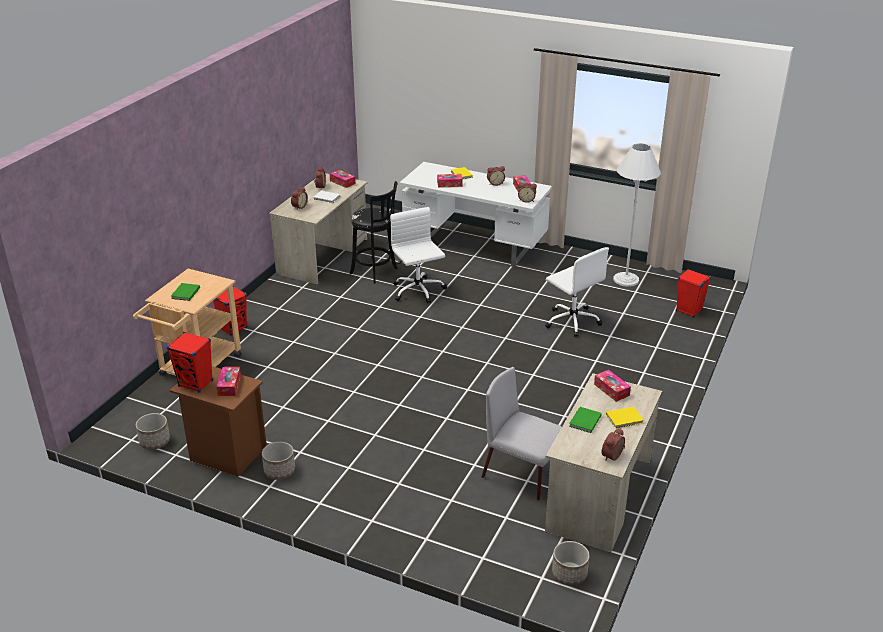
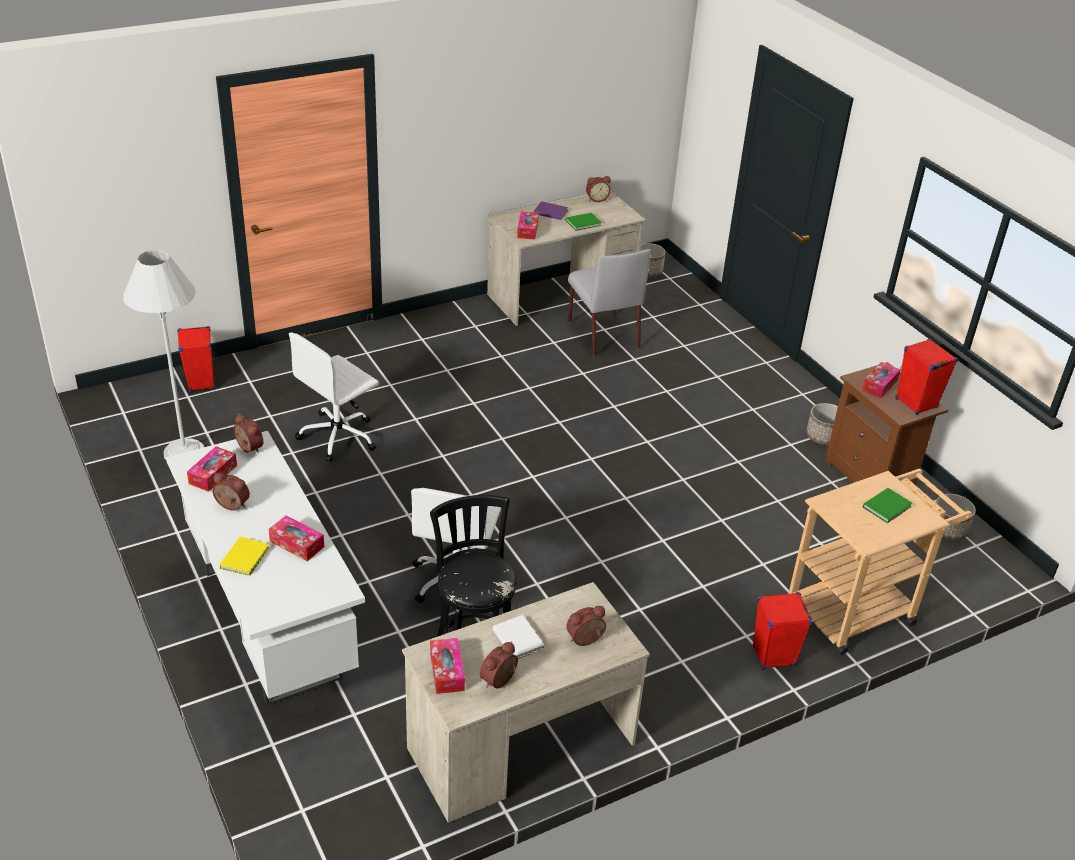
camera: 145 degrees left, 5 degrees up
white office chair [545,247,609,337] -> white office chair turned 135 degrees counterclockwise [289,332,379,462]
yellow book [606,407,644,429] -> purple book [534,201,568,220]

